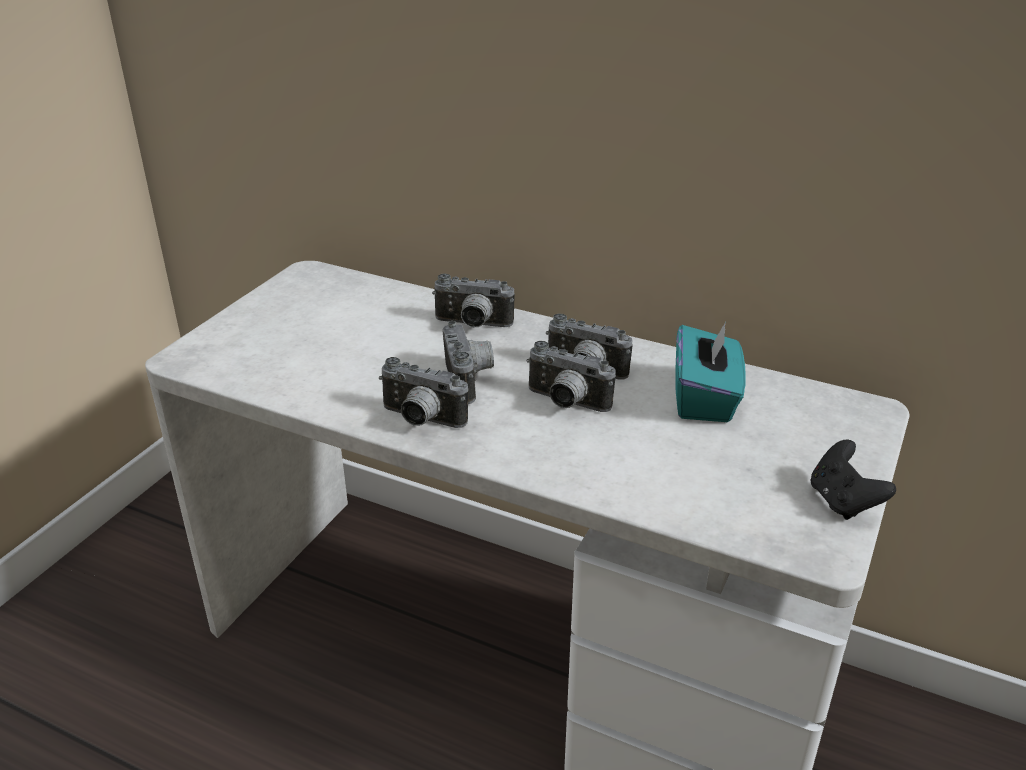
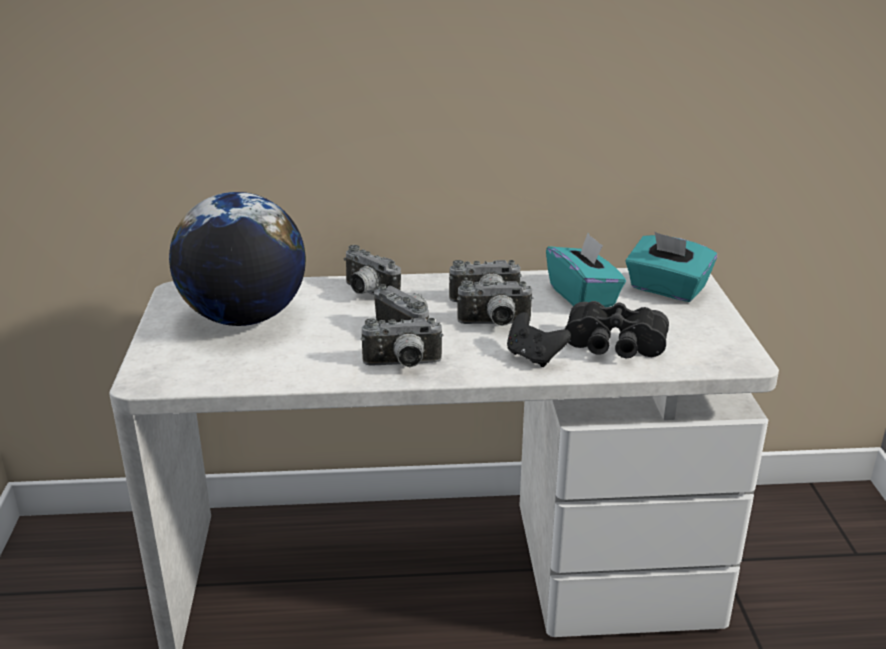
camera: 30 degrees left, 5 degrees down
camera [432,274,515,328] -> camera turned 60 degrees clockwise [344,245,401,295]
black game controller [810,440,896,520] -> black game controller moved to [507,312,571,367]
none -> globe [169,192,306,326]
none -> black binoculars [565,301,669,358]
none -> turquoise tissue box [626,232,717,302]

